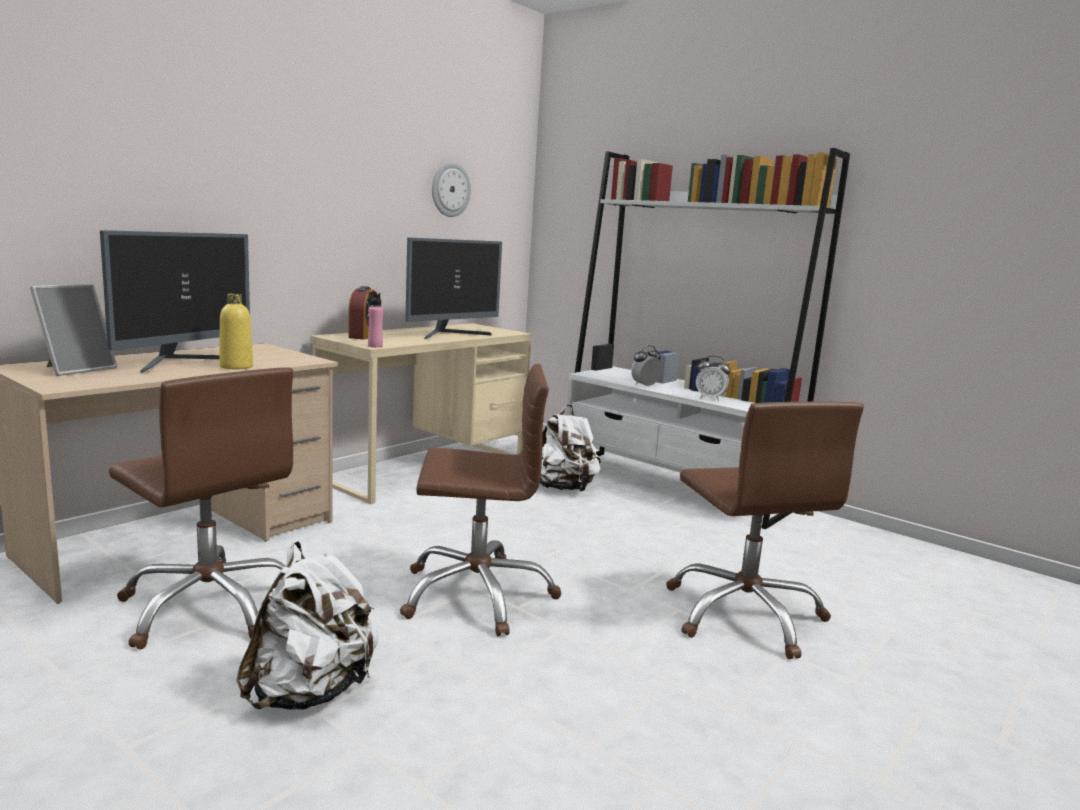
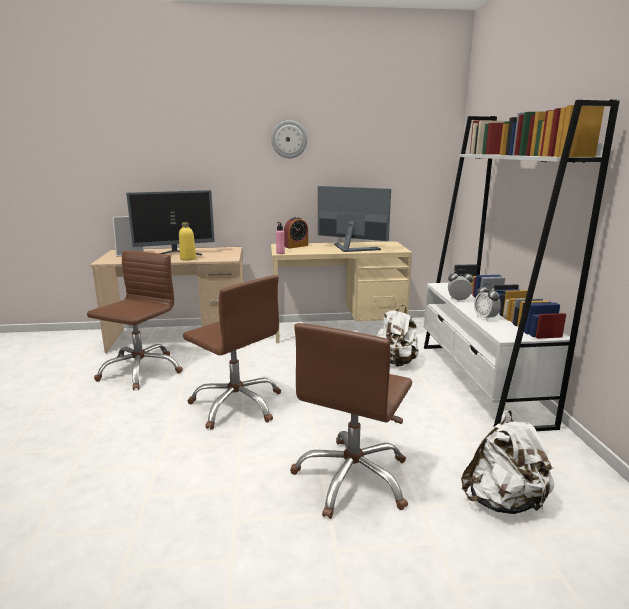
camera: 45 degrees right, 5 degrees up
brown office chair [109,367,293,650] -> brown office chair turned 150 degrees counterclockwise [87,250,183,390]
white backpack [236,541,378,710] -> white backpack moved to [461,410,554,514]
monitor [405,237,502,339] -> monitor turned 150 degrees counterclockwise [318,186,391,252]
wall clock [432,162,471,217] -> wall clock moved to [271,120,307,158]

